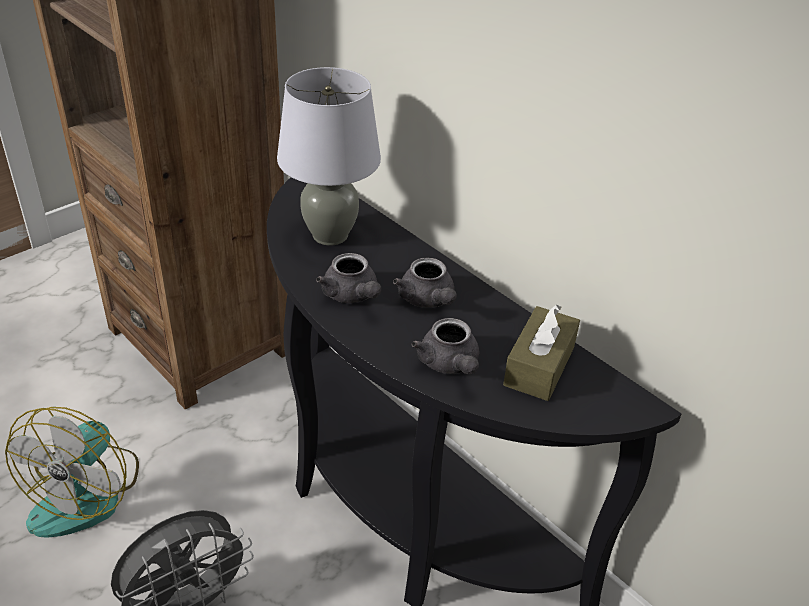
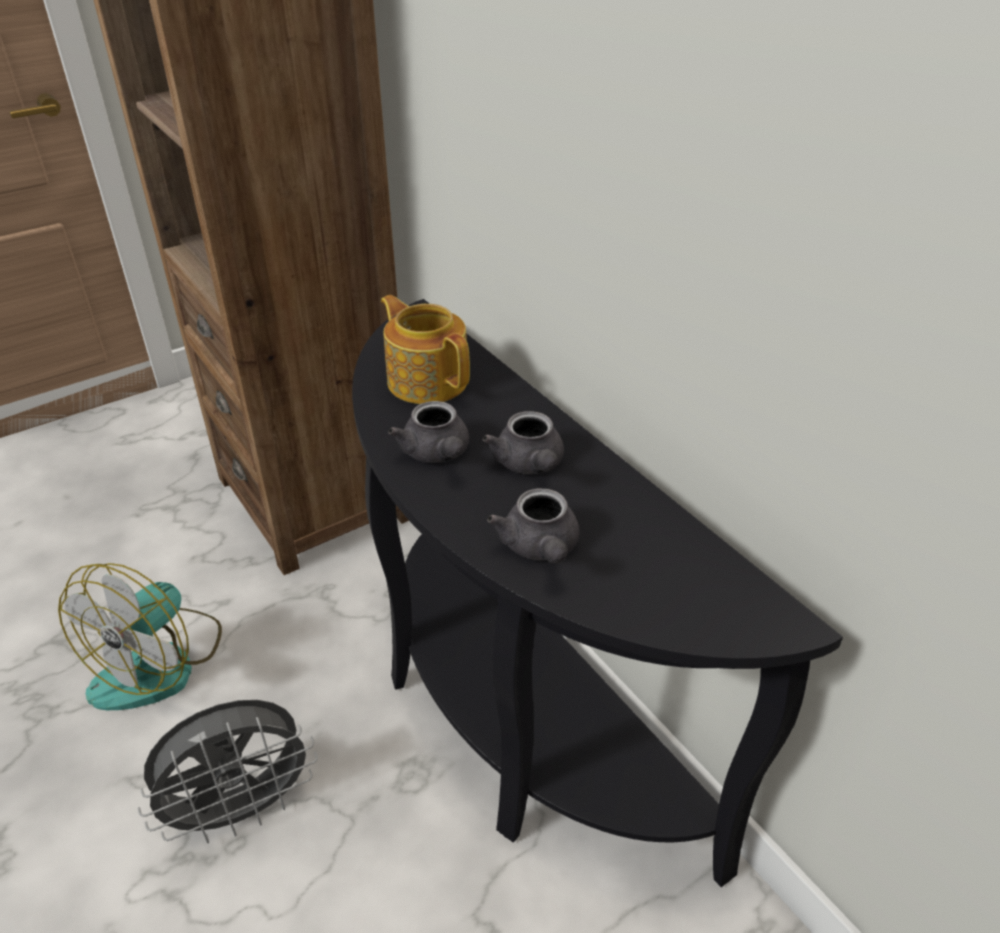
camera: 10 degrees right, 0 degrees up
grey table lamp [277,67,381,245] -> teapot [381,295,470,404]
brown tissue box [503,304,580,401] -> none

